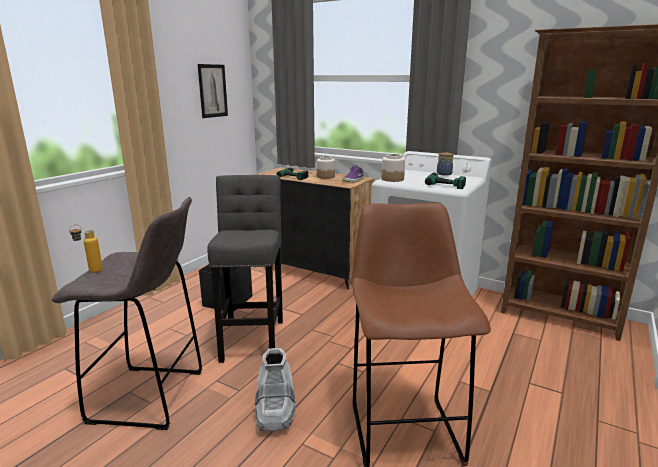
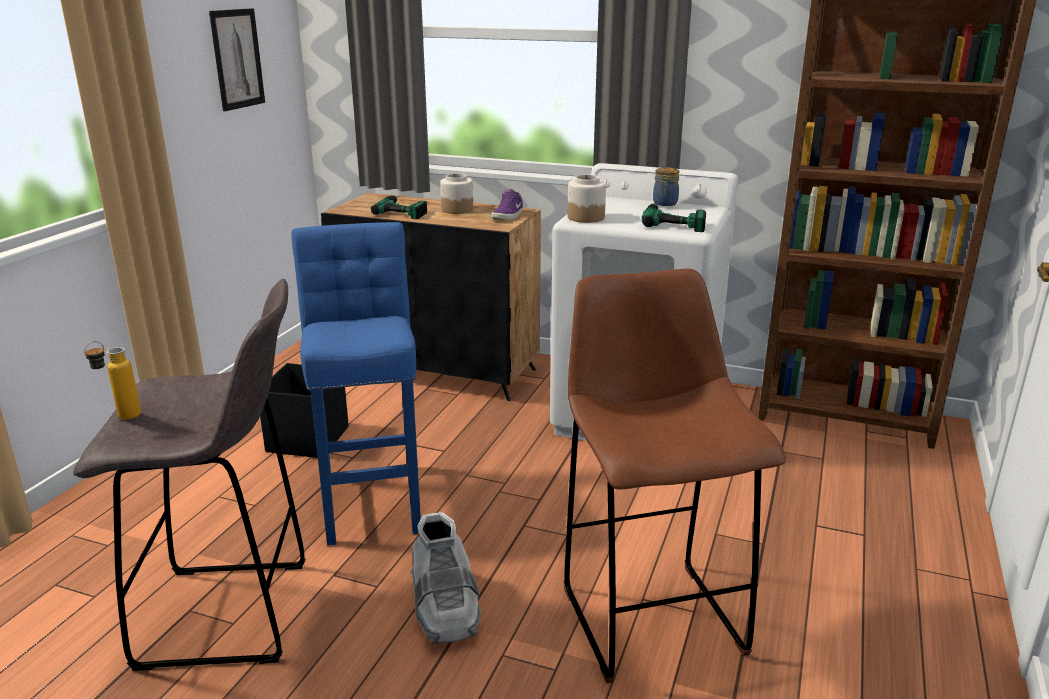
camera: 10 degrees left, 5 degrees up
grey stool [207,175,283,363] -> blue stool [291,222,421,546]

